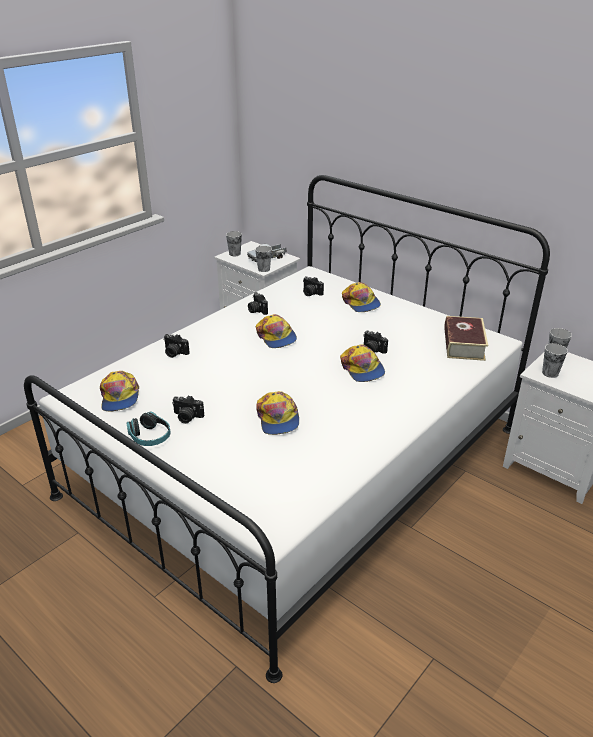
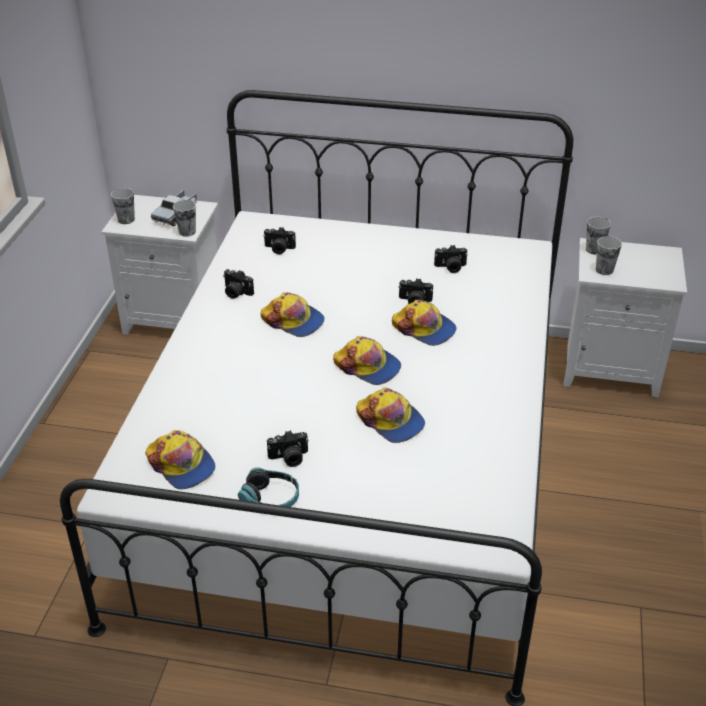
camera: 30 degrees left, 5 degrees up
camera [163,334,190,358] -> camera moved to [434,245,468,273]
cap [342,282,381,312] -> cap moved to [333,336,401,385]
book [445,316,488,361] -> none

